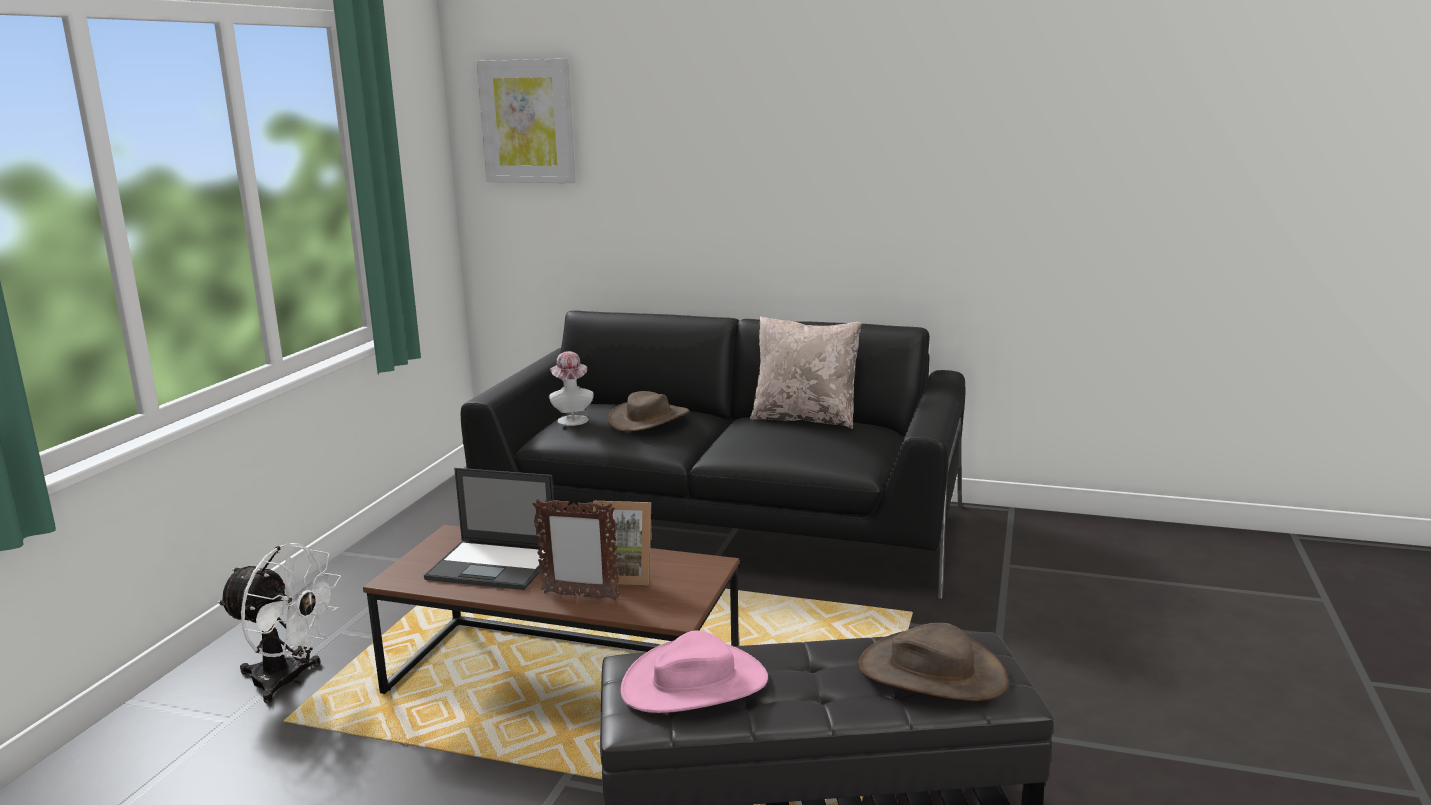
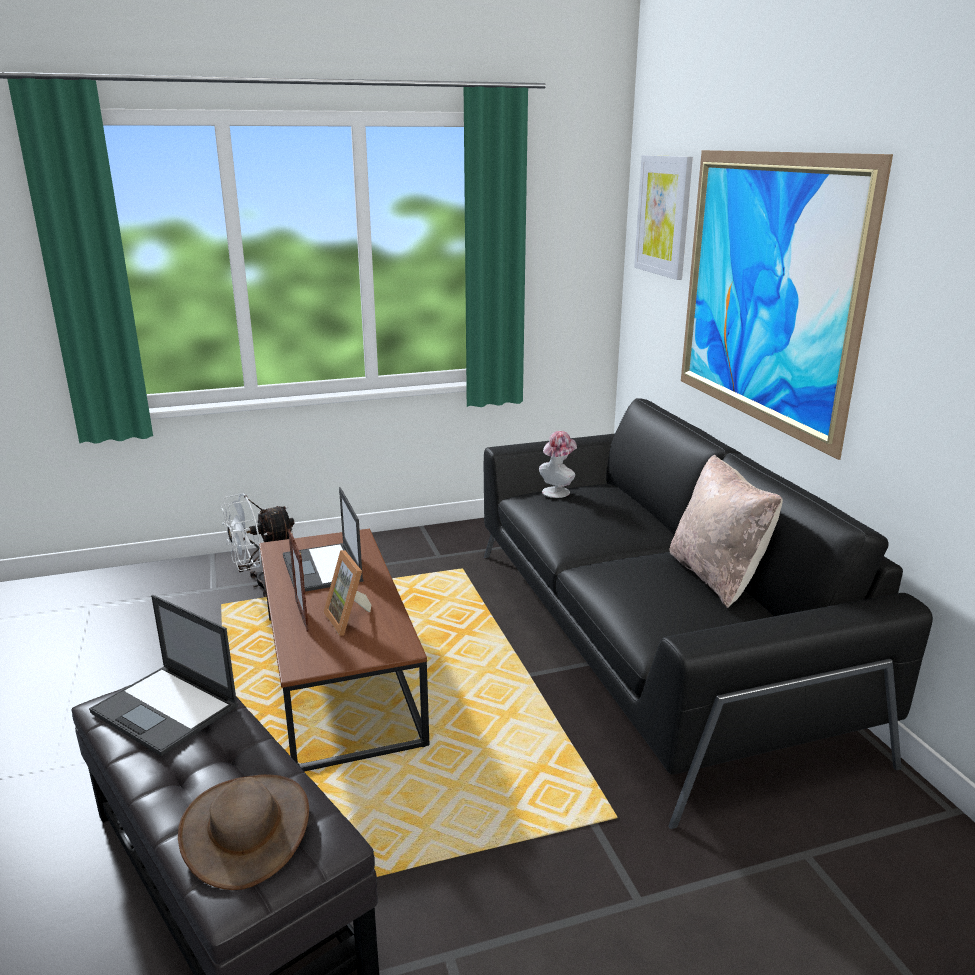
camera: 55 degrees right, 5 degrees up
white fan [218,543,341,703] -> white fan turned 75 degrees clockwise [221,493,294,597]
brown hat [608,391,689,432] -> none
pink hat [620,631,768,713] -> laptop [89,595,238,756]
none -> picture [681,150,893,460]

